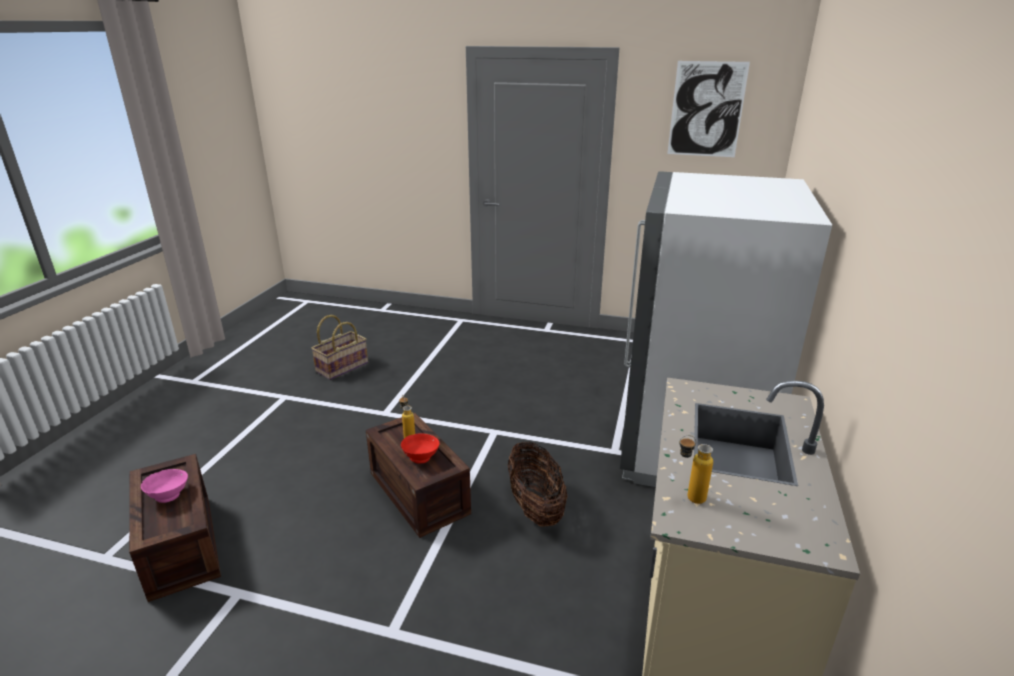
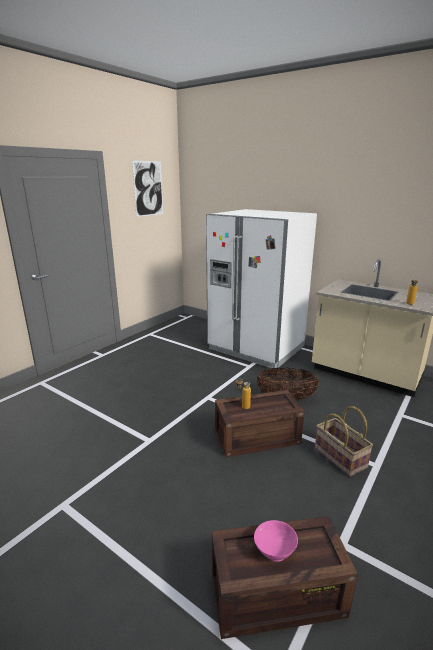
camera: 70 degrees left, 5 degrees down
basket [311,315,368,380] -> basket moved to [315,406,373,477]
red bowl [401,433,440,464] -> none

